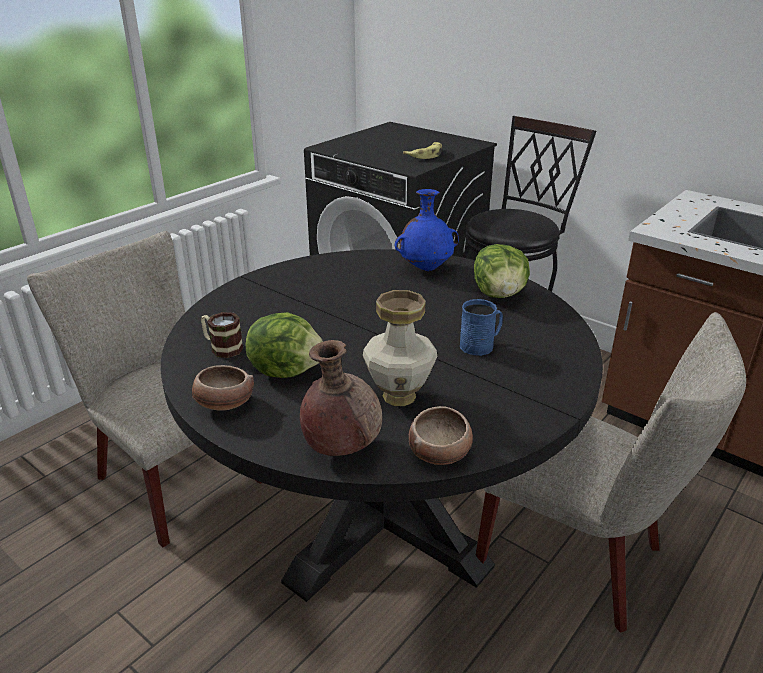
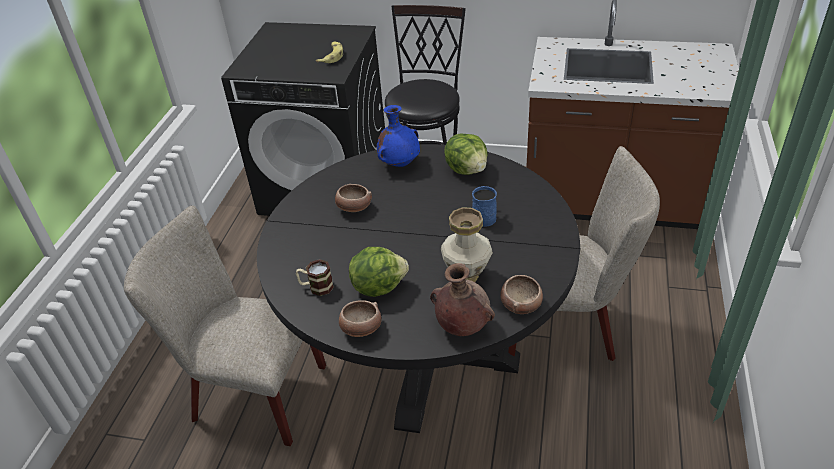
camera: 25 degrees left, 10 degrees up
none -> bowl [335,184,372,212]

